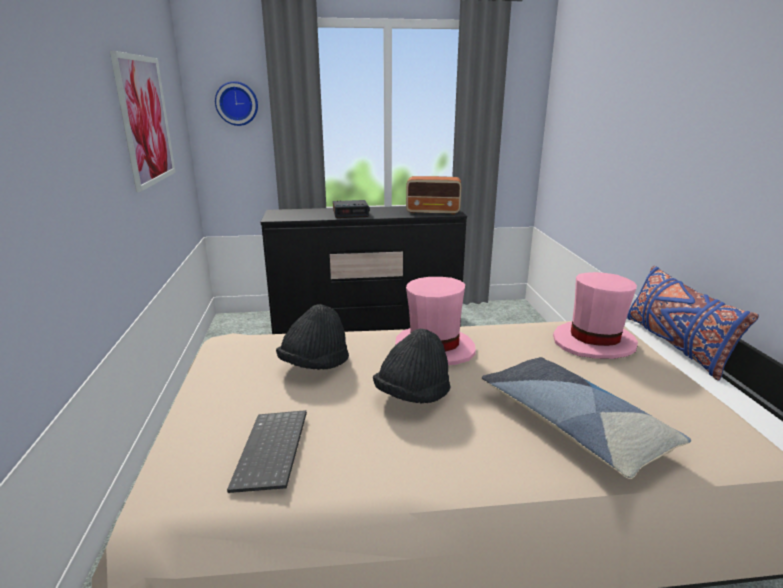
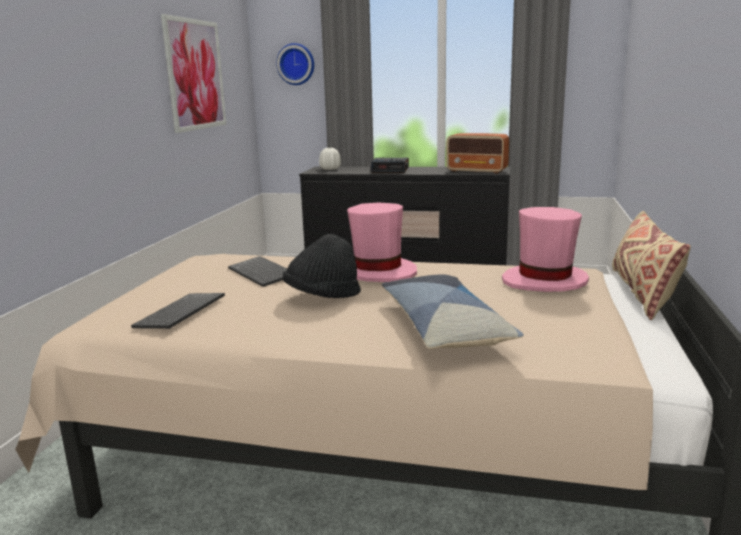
camera: 20 degrees right, 5 degrees down
black hat [276,304,349,370] -> keyboard [228,256,287,287]
blue pillow [627,266,759,381] -> beige pillow [612,211,691,320]
none -> white vase [319,148,341,170]

